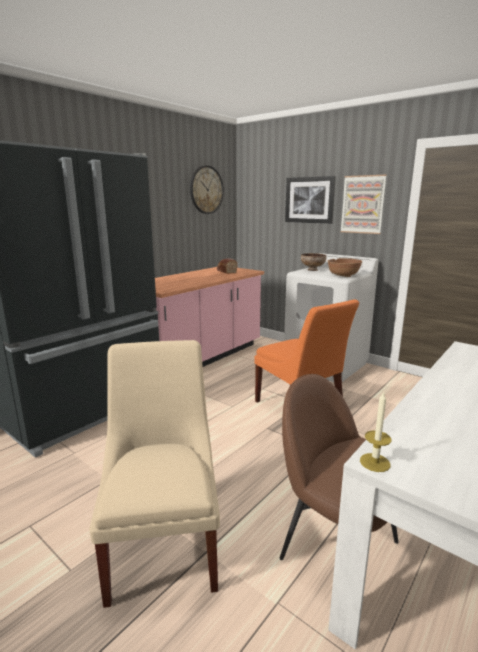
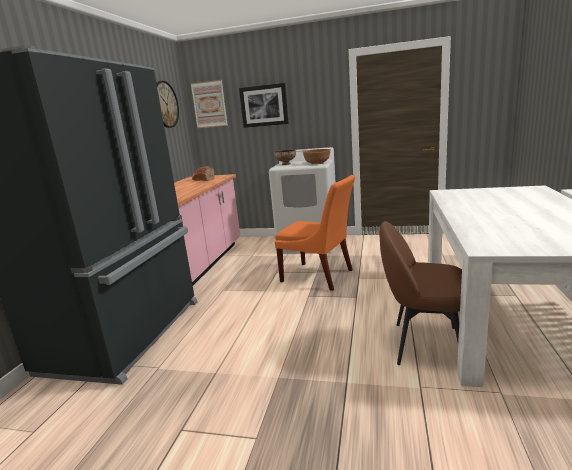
camera: 25 degrees left, 0 degrees up
beige chair [89,340,220,608] -> none
picture [340,175,387,234] -> picture moved to [190,80,228,128]
candle [360,391,391,472] -> none

